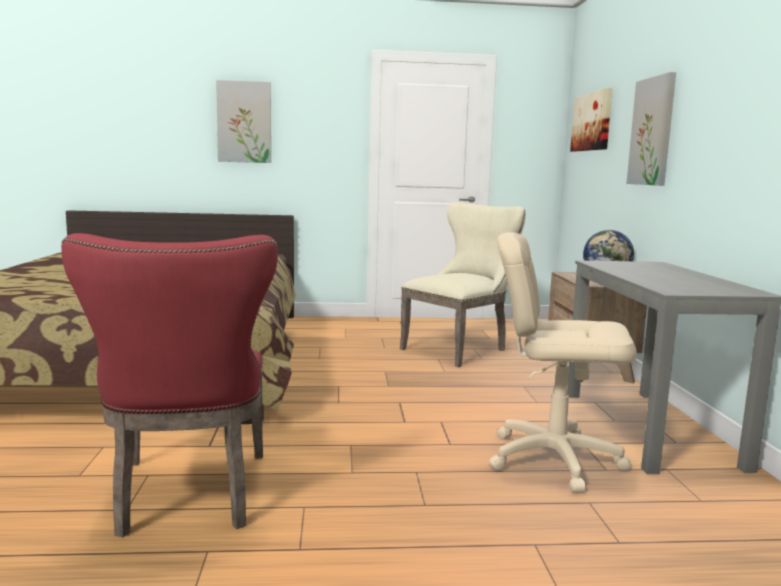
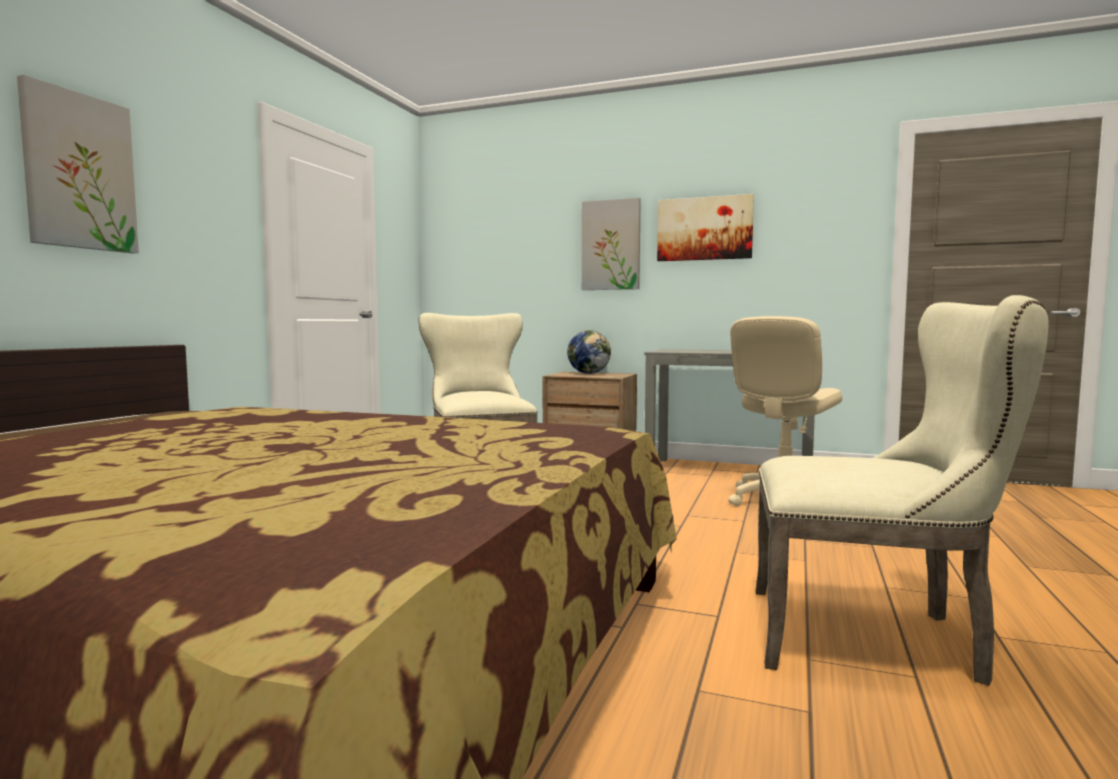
camera: 65 degrees left, 5 degrees down
red chair [61,233,278,537] -> beige chair [756,295,1048,686]
picture [570,88,612,152] -> picture moved to [657,194,754,261]

